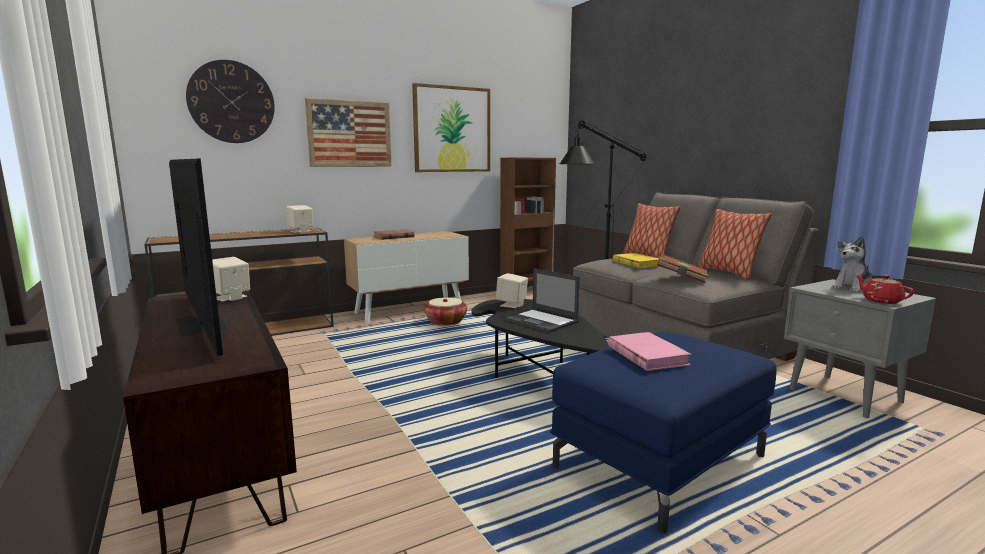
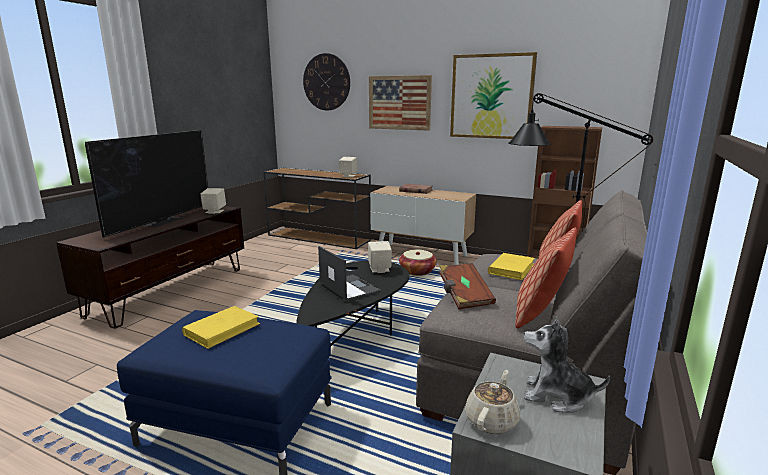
camera: 55 degrees right, 5 degrees up
laptop [505,268,580,333] -> laptop turned 135 degrees clockwise [318,246,381,303]
pink book [608,332,692,371] -> yellow book [182,306,261,349]
red teapot [855,275,914,304] -> beige teapot [465,370,520,434]

